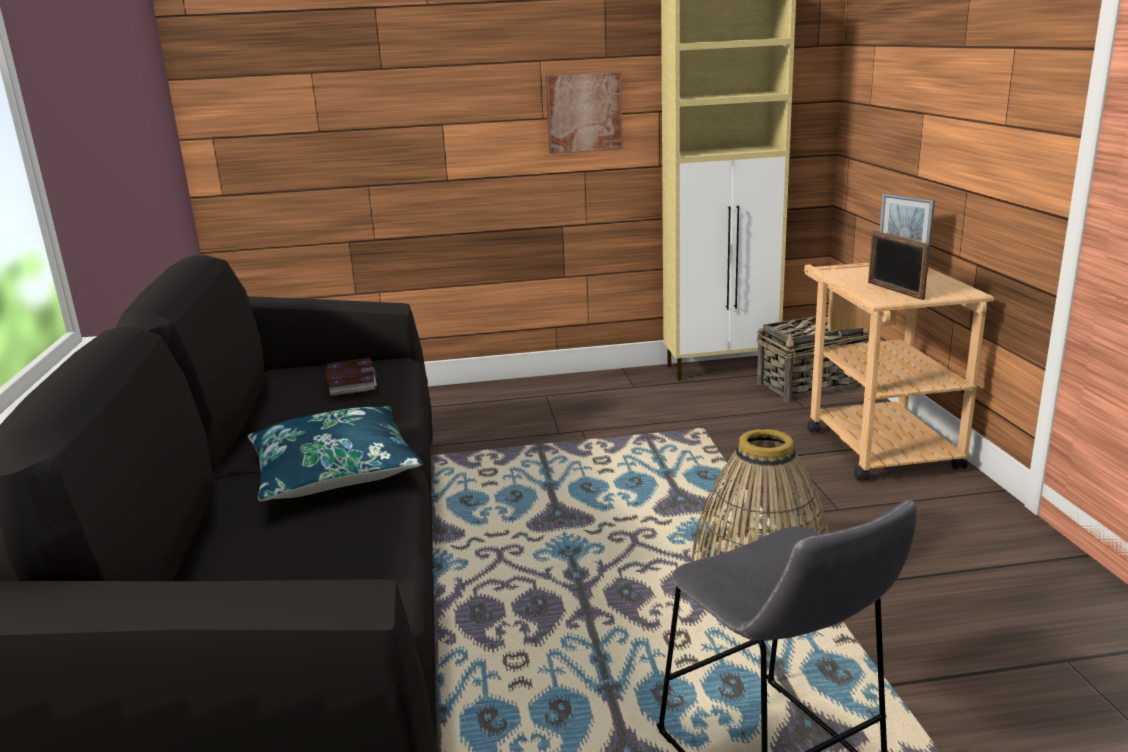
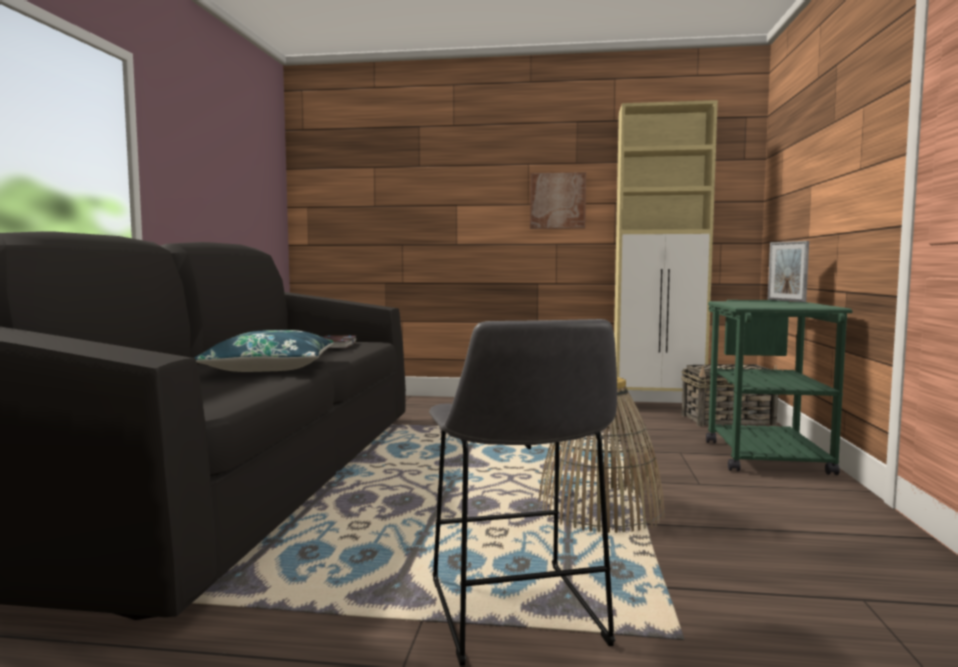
camera: 15 degrees right, 15 degrees down
beige cart [804,262,994,481] -> green cart [706,300,852,475]
picture frame [868,231,930,300] -> none

